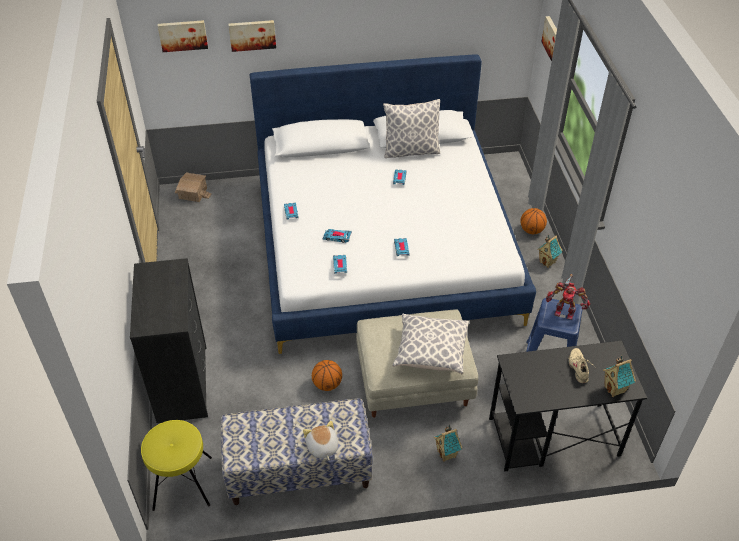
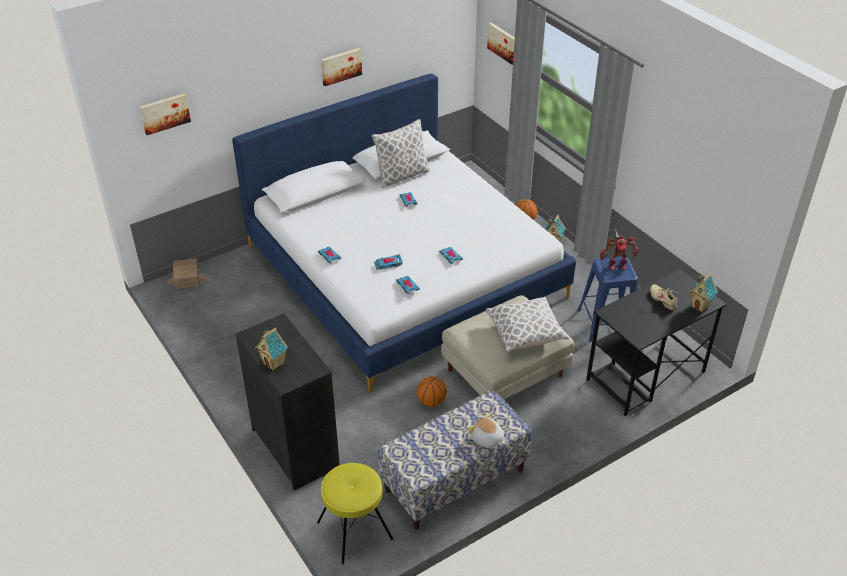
camera: 25 degrees left, 5 degrees down
picture [228,20,276,52] -> picture moved to [321,48,362,86]
toy house [434,425,462,462] -> toy house moved to [255,328,288,371]

